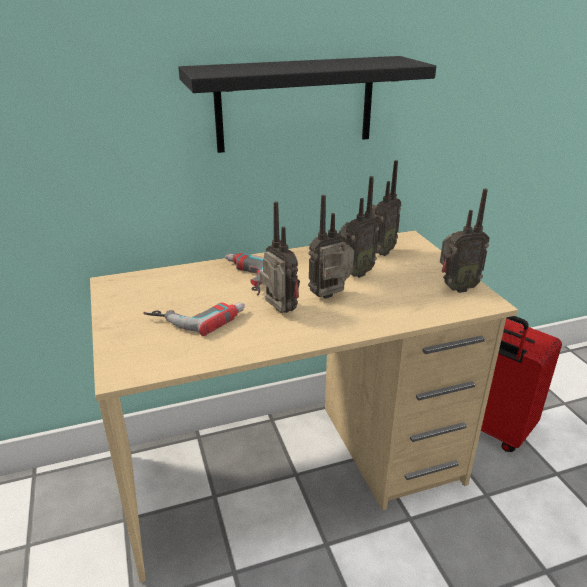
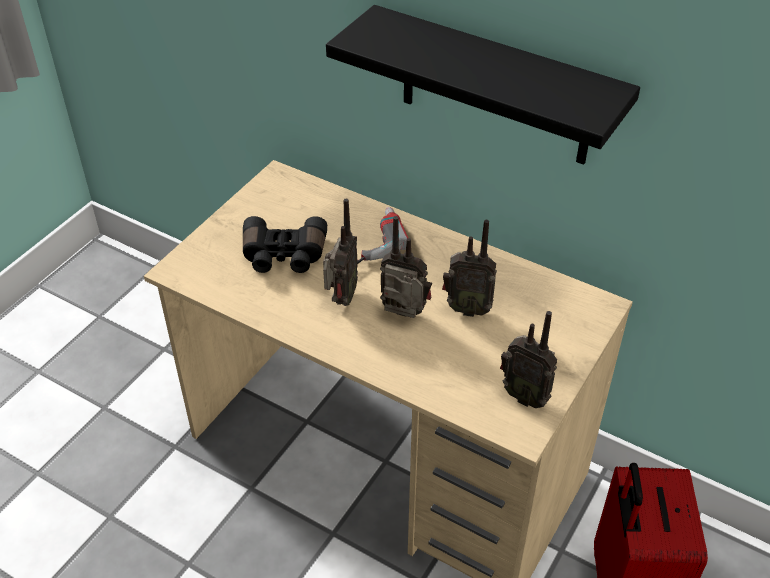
camera: 50 degrees right, 15 degrees up
power drill [143,303,245,336] -> black binoculars [243,216,327,273]
radio [372,160,401,256] -> none

